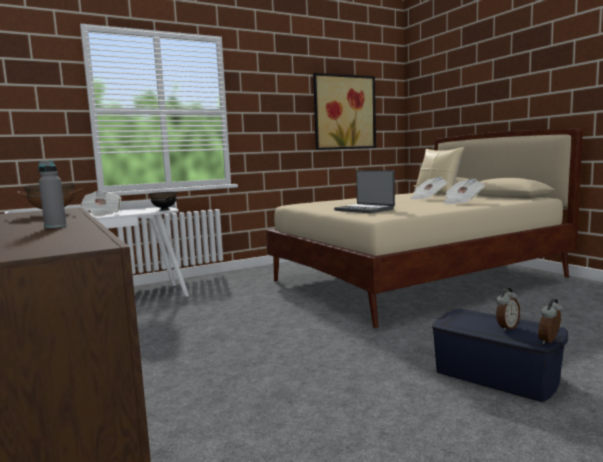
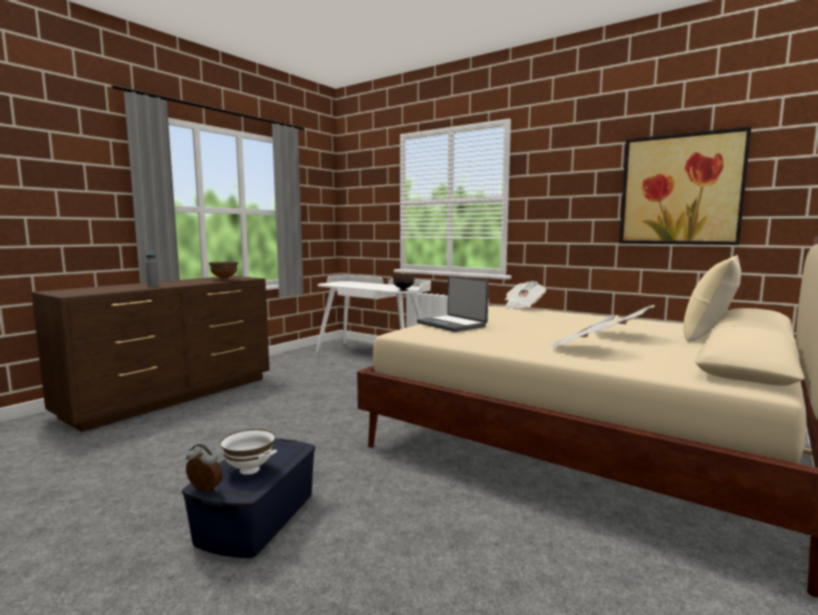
camera: 65 degrees right, 0 degrees up
newspaper [81,191,122,217] -> newspaper moved to [505,281,546,309]
laptop [334,170,395,213] -> laptop turned 60 degrees counterclockwise [417,276,489,332]
alarm clock [496,288,520,331] -> white bowl [220,429,277,475]

